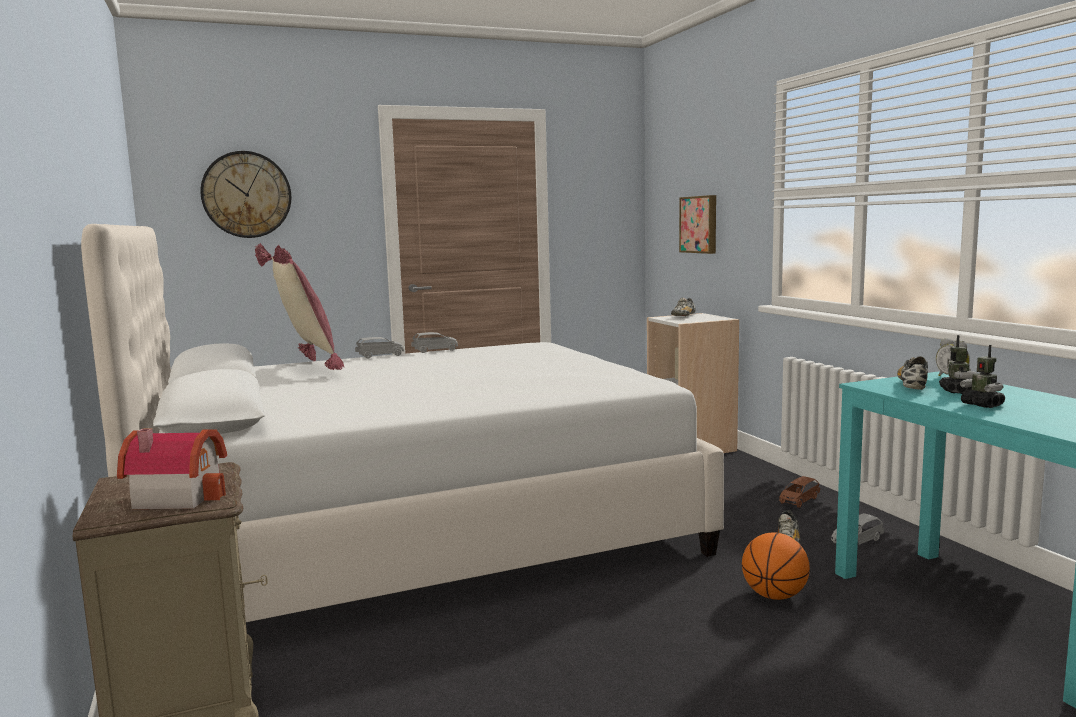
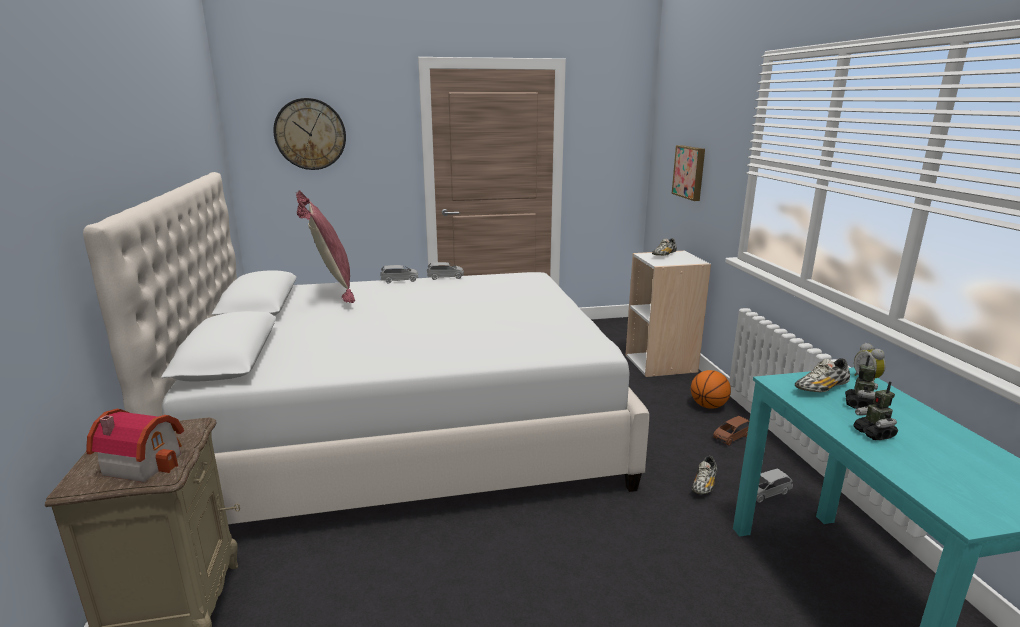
camera: 10 degrees right, 10 degrees up
basketball [742,532,810,600] -> basketball moved to [691,370,731,409]
shoe [897,356,928,390] -> shoe turned 150 degrees counterclockwise [795,358,850,392]

